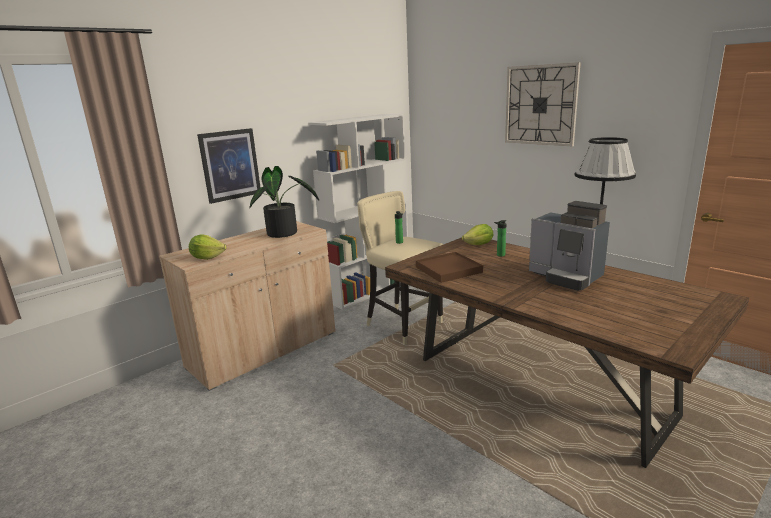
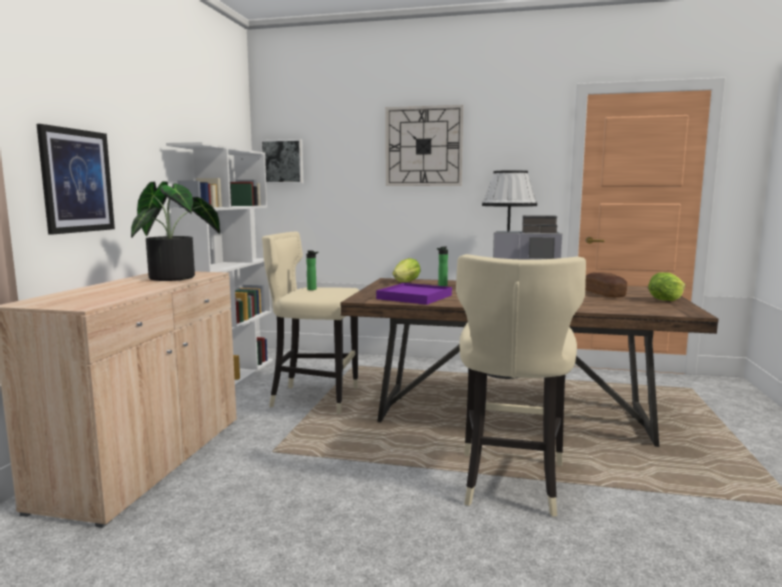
camera: 35 degrees left, 10 degrees down
lettuce [189,234,227,260] -> lettuce moved to [648,272,686,301]
brown tray [416,252,483,283] -> purple tray [376,283,452,305]
none -> picture [260,139,303,183]
none -> beige stool [456,254,586,517]
none -> bread [585,272,627,297]

